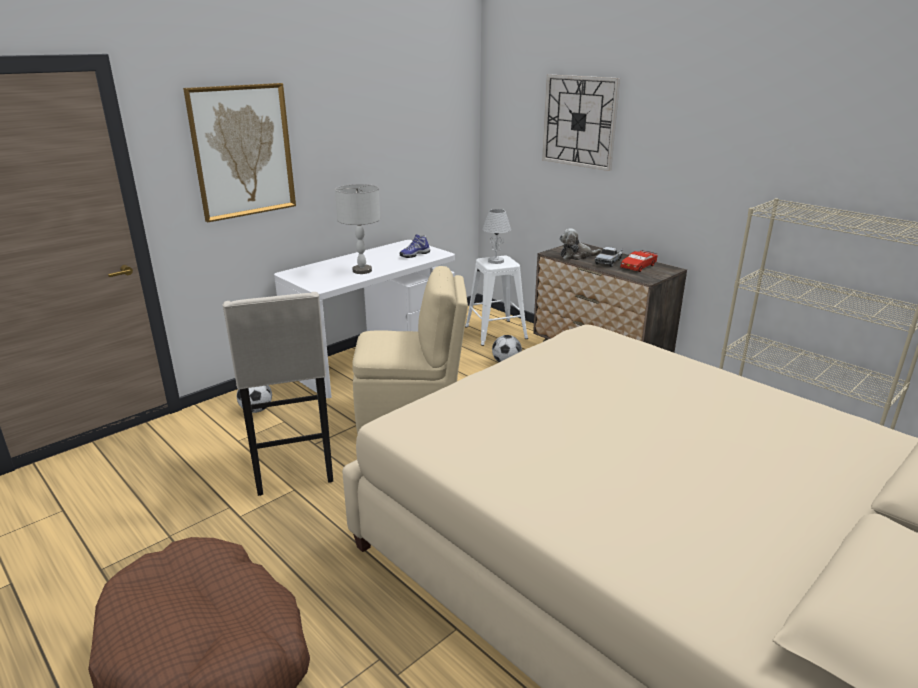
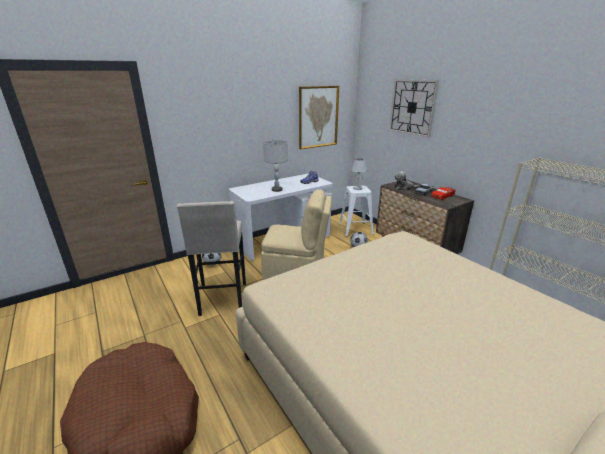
camera: 10 degrees right, 0 degrees up
picture [183,83,296,222] -> picture moved to [299,86,339,149]

